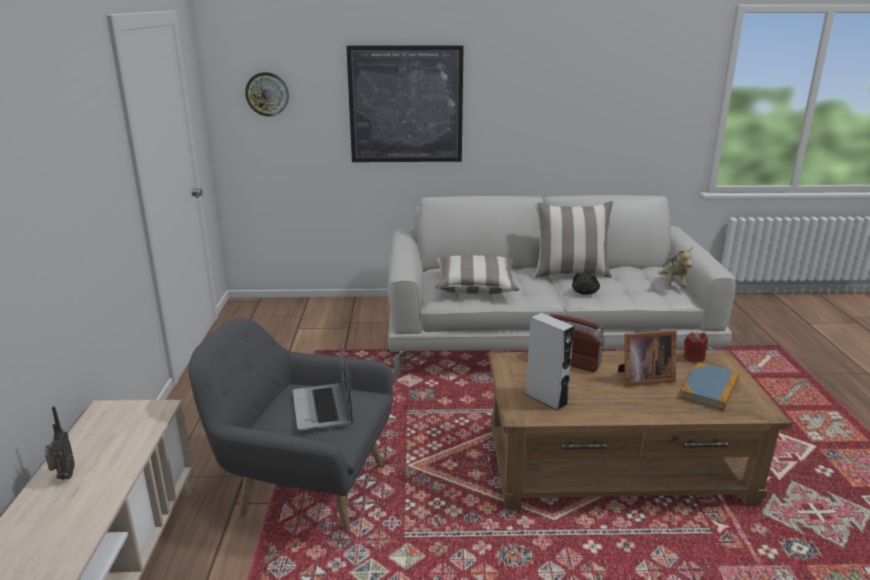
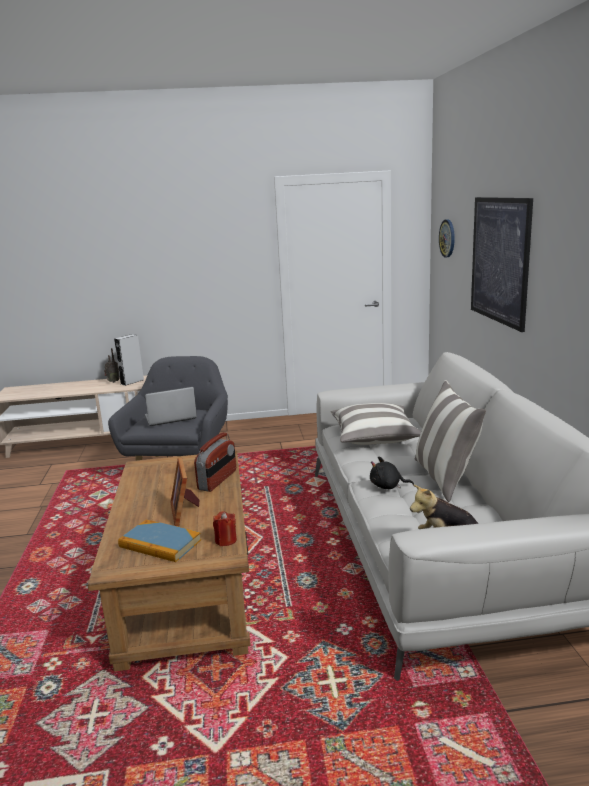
camera: 85 degrees right, 5 degrees down
grey speaker [525,313,574,411] -> grey speaker moved to [114,334,144,386]

